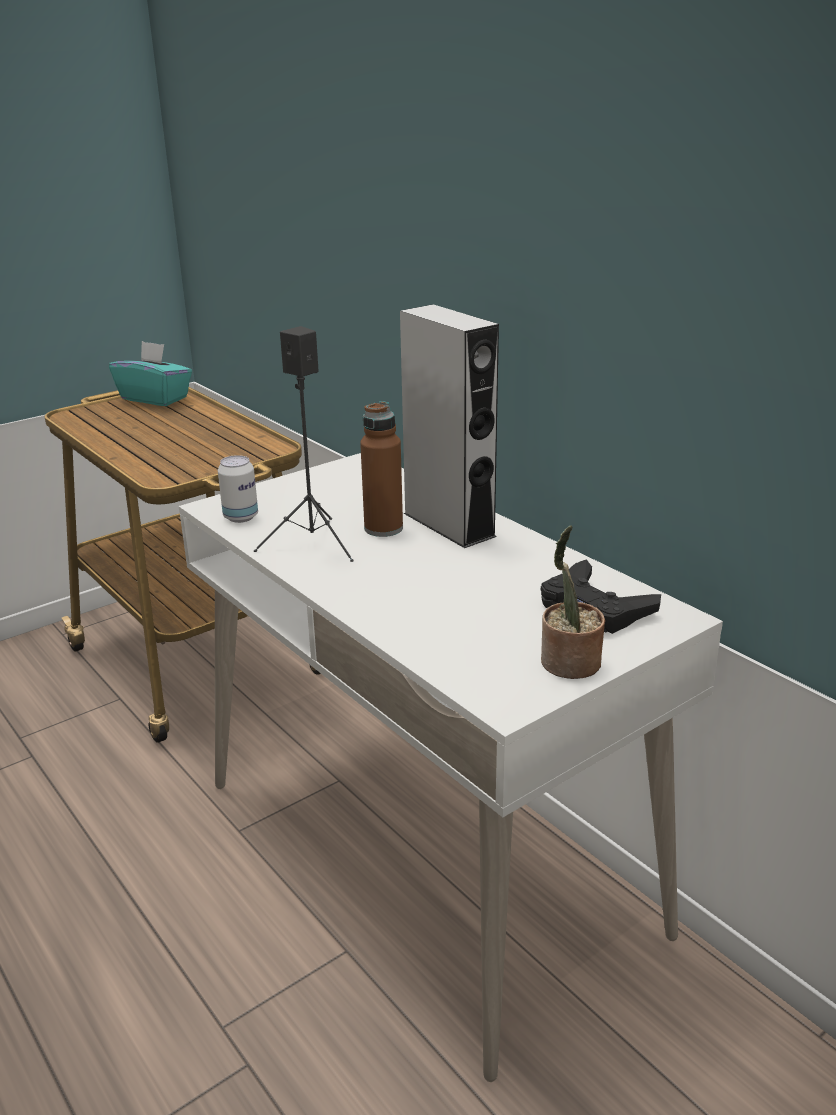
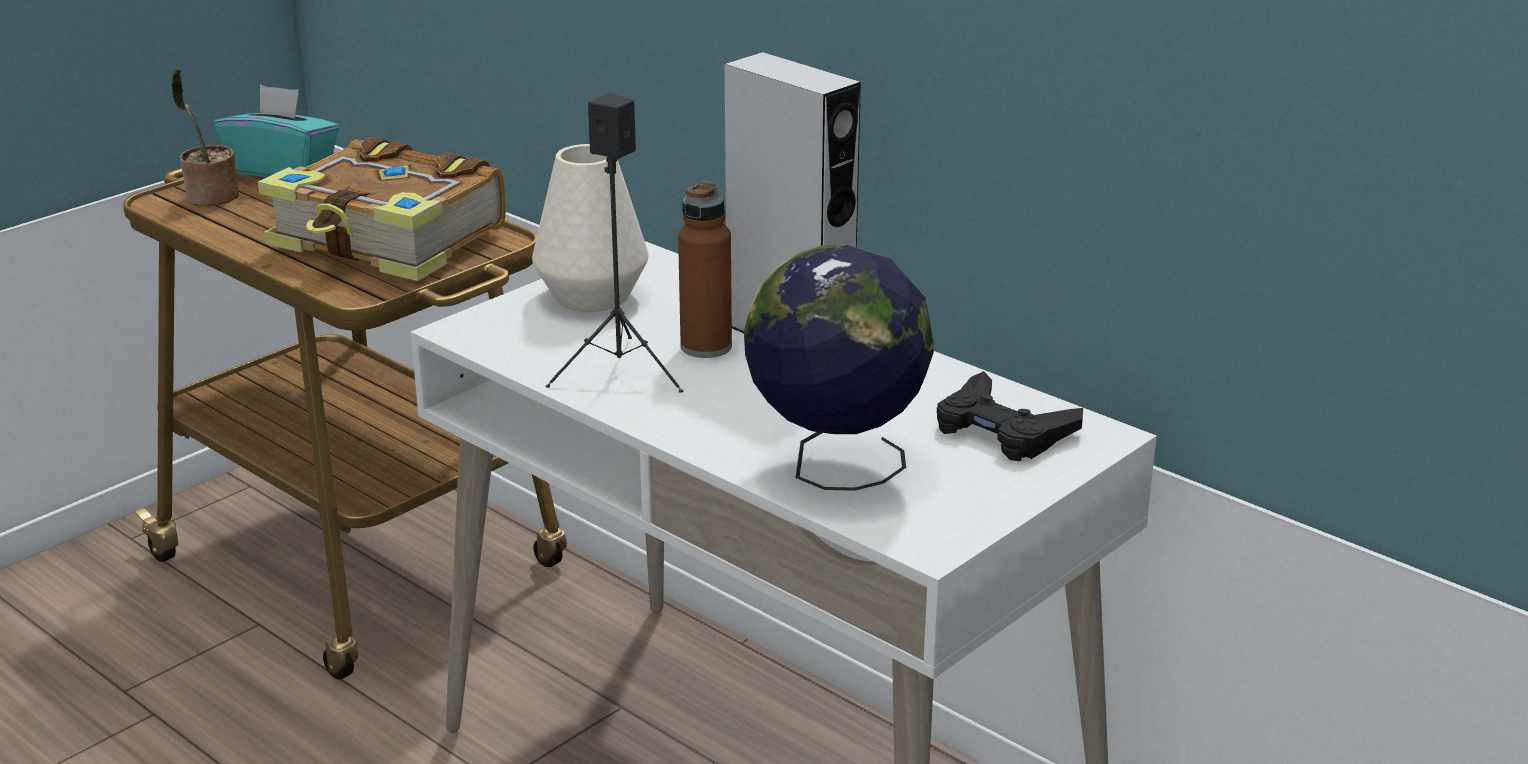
camera: 10 degrees left, 0 degrees up
can [218,455,258,523] -> none
potted plant [541,525,605,679] -> potted plant moved to [171,69,239,206]
none -> book [258,137,506,281]
none -> white vase [532,144,648,312]
none -> globe [744,244,935,491]

